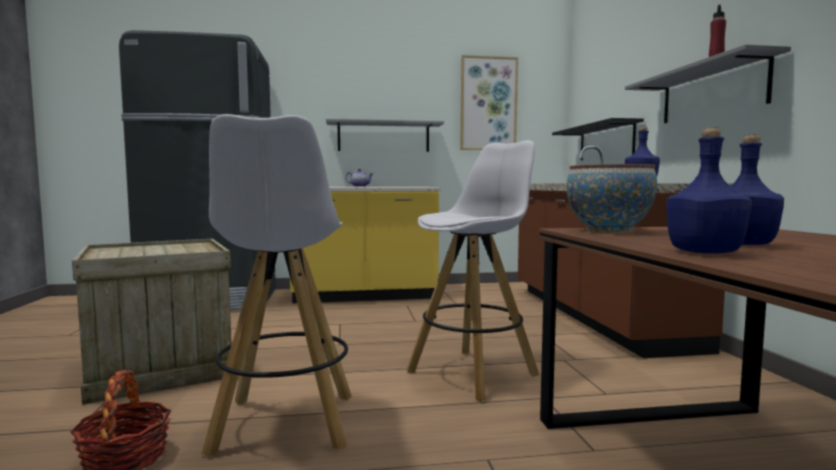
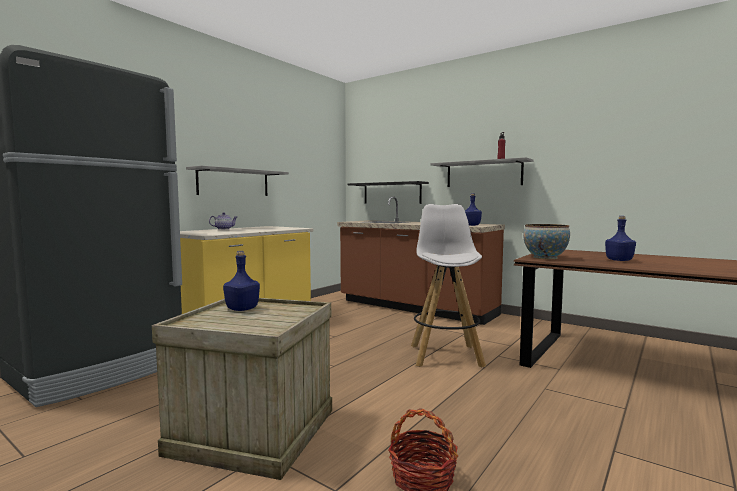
camera: 45 degrees left, 0 degrees up
white stool [201,114,352,456] -> none
picture [460,55,518,150] -> none
blue bottle [666,127,752,254] -> blue bottle moved to [223,251,260,311]

